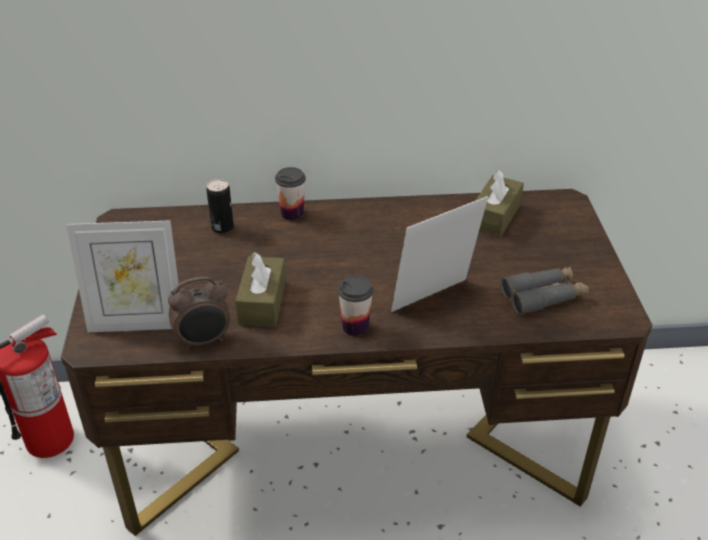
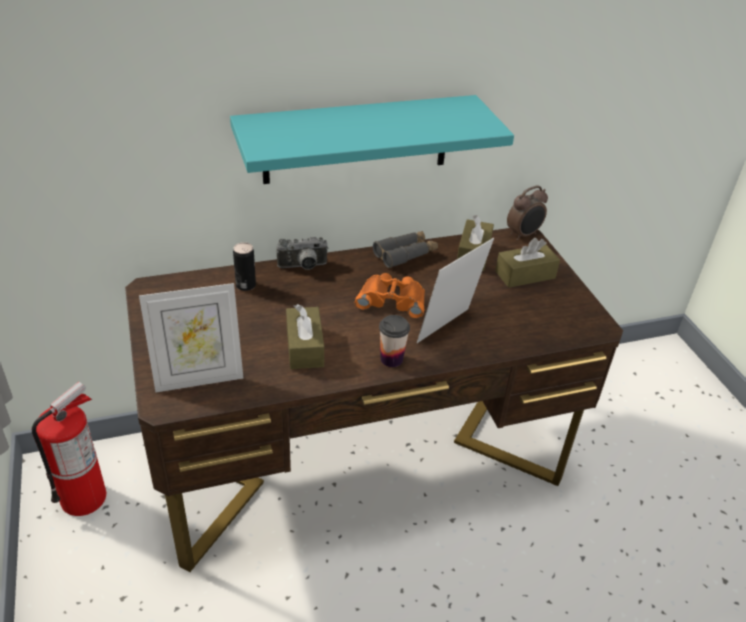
camera: 15 degrees left, 0 degrees up
alarm clock [168,276,230,350] -> alarm clock moved to [507,186,548,241]
cup [275,167,306,220] -> camera [276,237,329,270]
grey binoculars [501,267,589,315] -> grey binoculars moved to [373,231,438,268]
none -> turquoise shelf [230,95,514,184]
none -> orange binoculars [355,273,425,319]
none -> brown tissue box [495,238,560,288]

